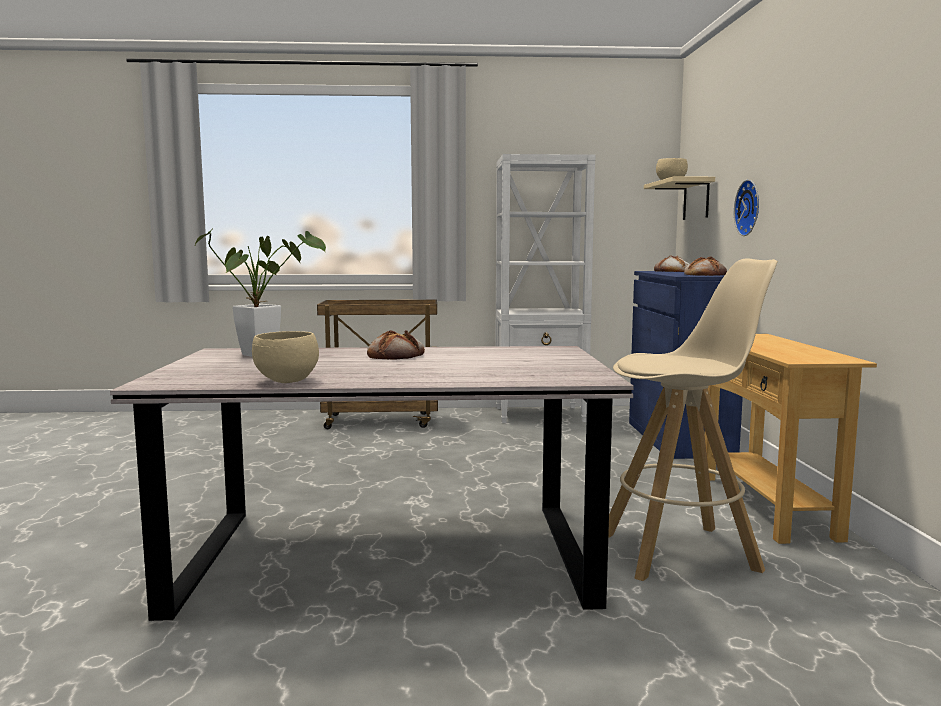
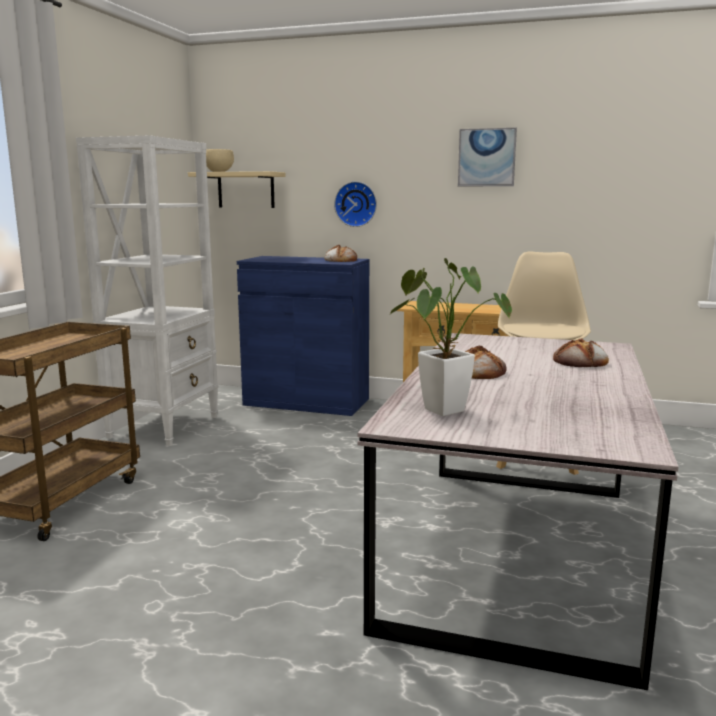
camera: 70 degrees left, 5 degrees up
beige bowl [252,331,319,383] -> none
bread [654,256,689,272] -> bread moved to [553,338,609,367]
none -> picture [458,128,517,186]

